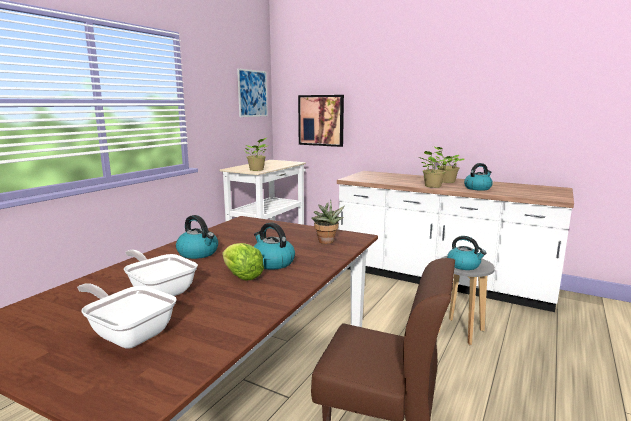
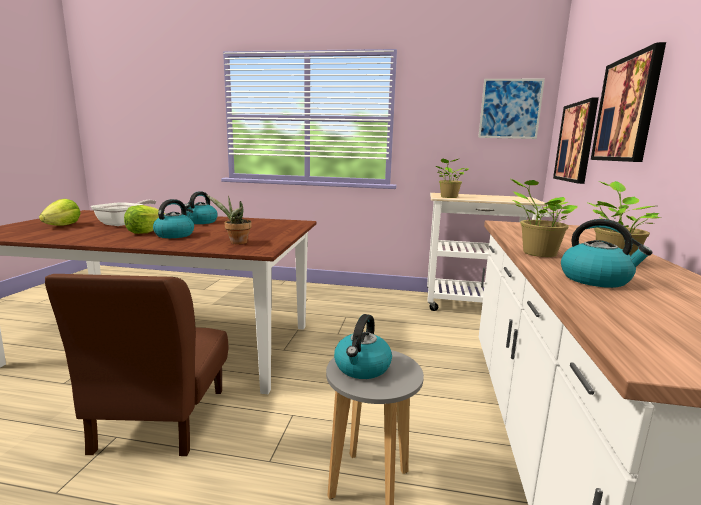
camera: 70 degrees right, 0 degrees up
frying pan [77,283,177,349] -> lettuce [39,199,81,226]
none -> picture [591,42,666,162]

